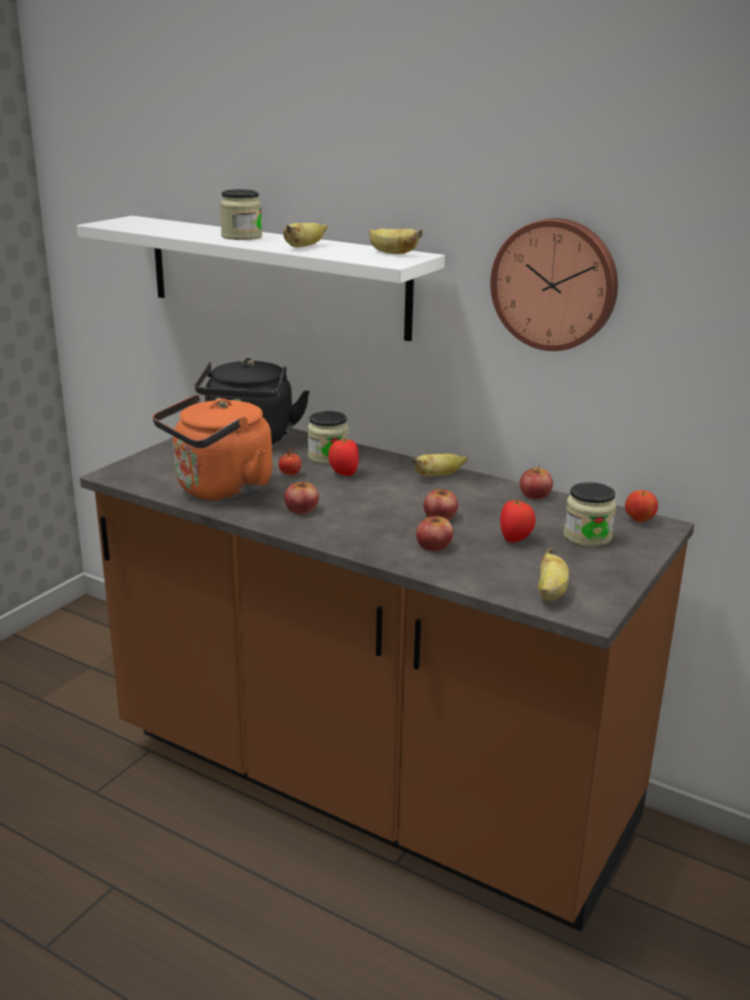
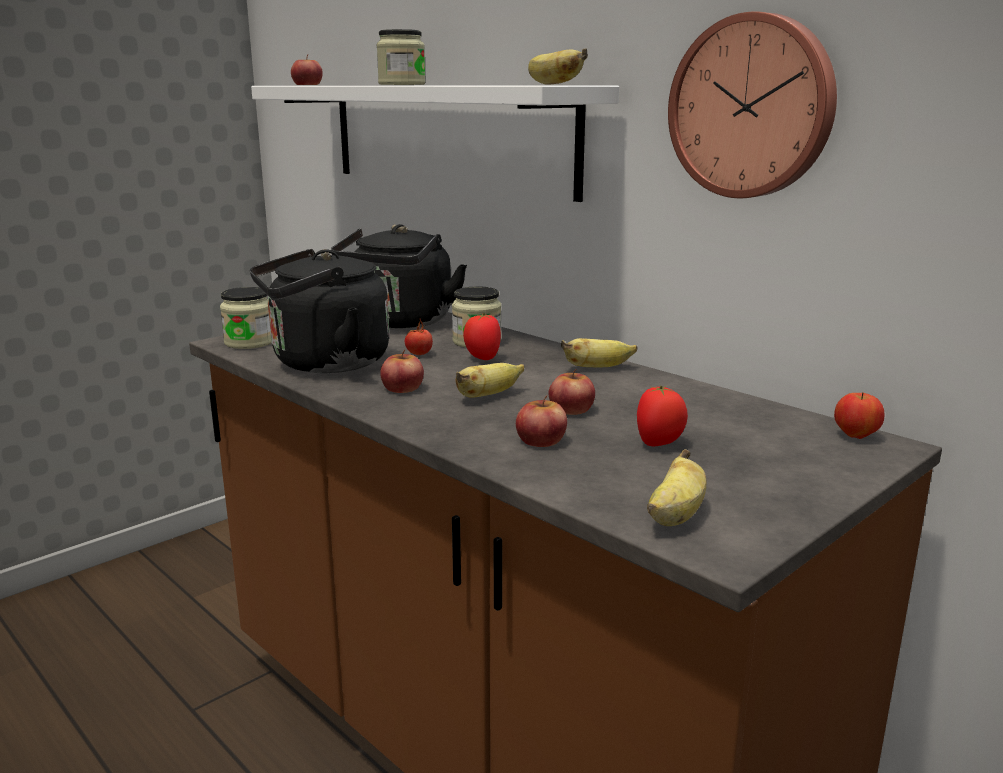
camera: 15 degrees right, 5 degrees down
orange kettle [153,394,272,501] -> black kettle [250,249,389,373]
banana [283,223,327,247] -> banana moved to [456,363,524,398]
apple [520,465,553,499] -> apple moved to [291,54,323,85]
jar [563,482,616,547] -> jar moved to [220,287,271,349]

